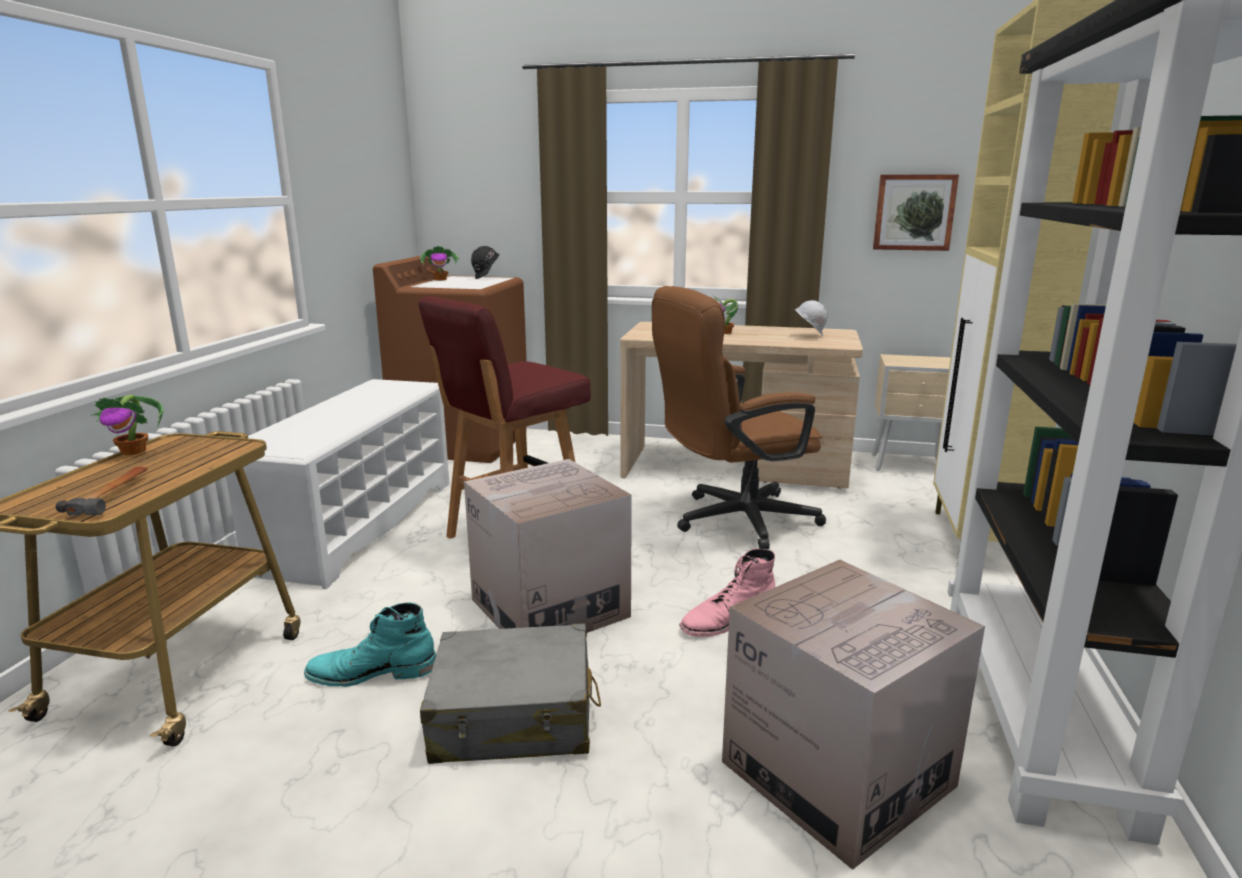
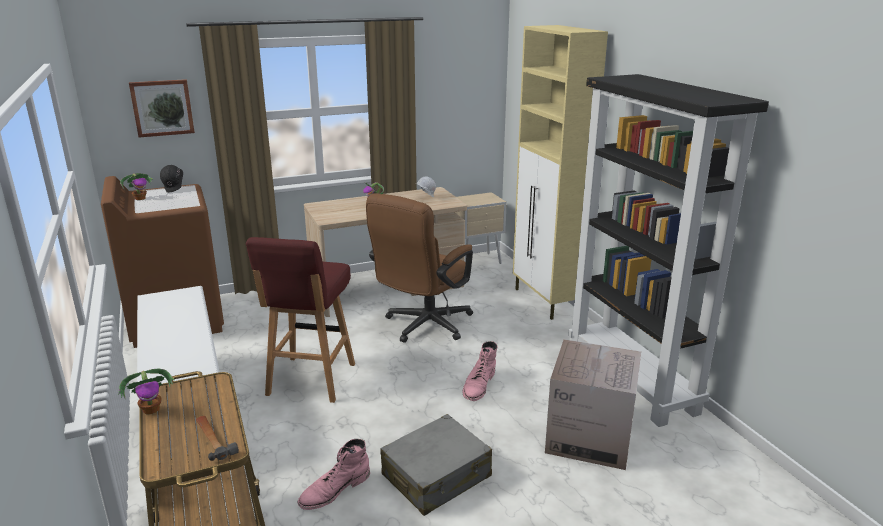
camera: 35 degrees left, 5 degrees up
turquoise boot [304,602,436,687] -> pink boot [297,439,370,510]
cardboard box [464,459,632,633] -> none
picture [873,174,959,251] -> picture moved to [129,79,195,137]

